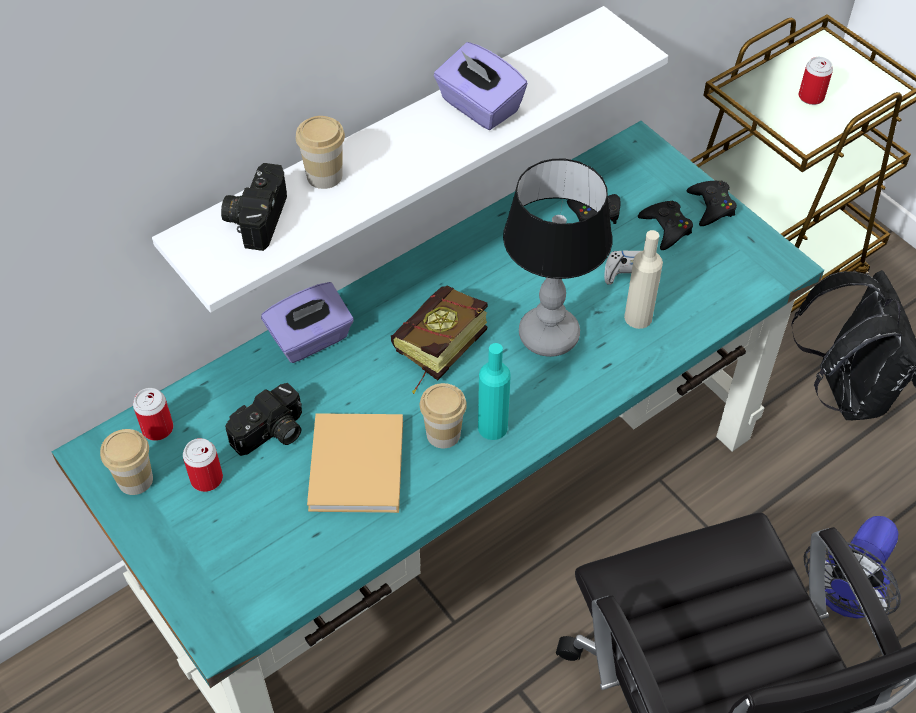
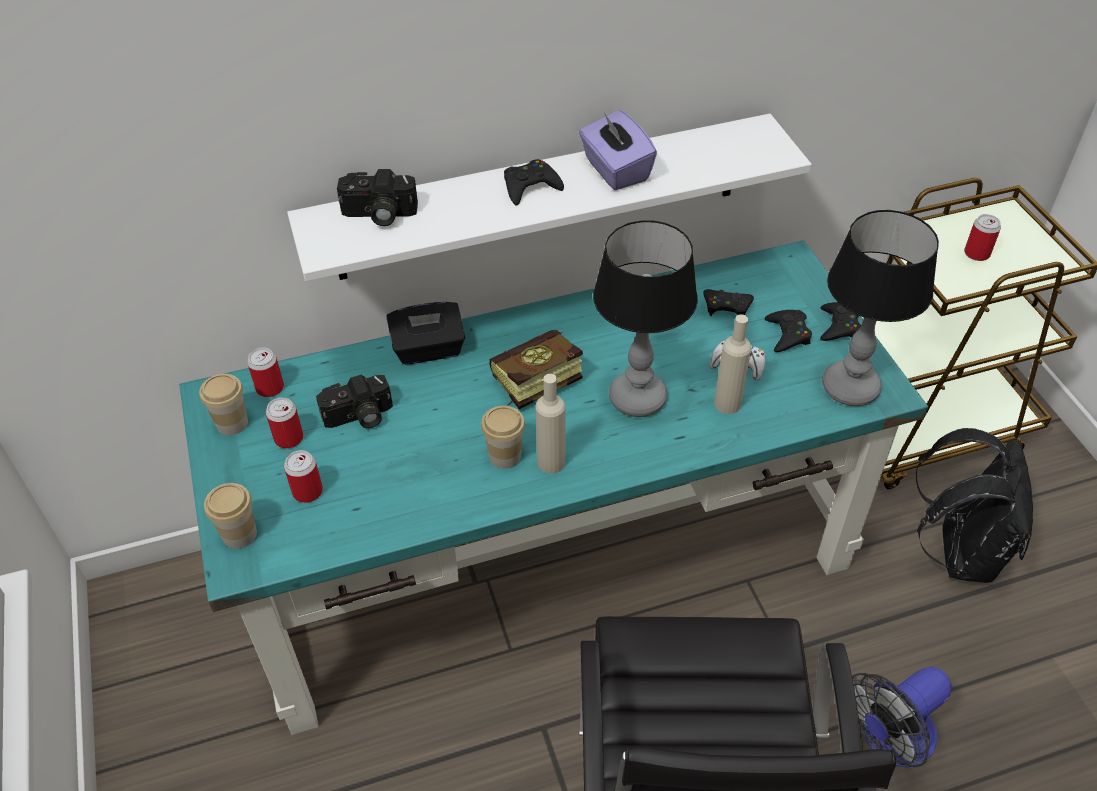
camera: 20 degrees right, 5 degrees down
camera [221,163,287,251] -> camera turned 120 degrees counterclockwise [337,169,418,226]
purple tissue box [261,282,354,363] -> black tissue box [387,302,465,365]
cup [296,116,345,189] -> cup moved to [204,483,257,549]
beige book [307,413,403,513] -> none
turquoise bottle [478,343,511,440] -> beige bottle [535,374,565,474]
none -> can [284,450,323,503]
none -> black game controller [504,159,564,205]
none -> table lamp [822,210,939,406]

